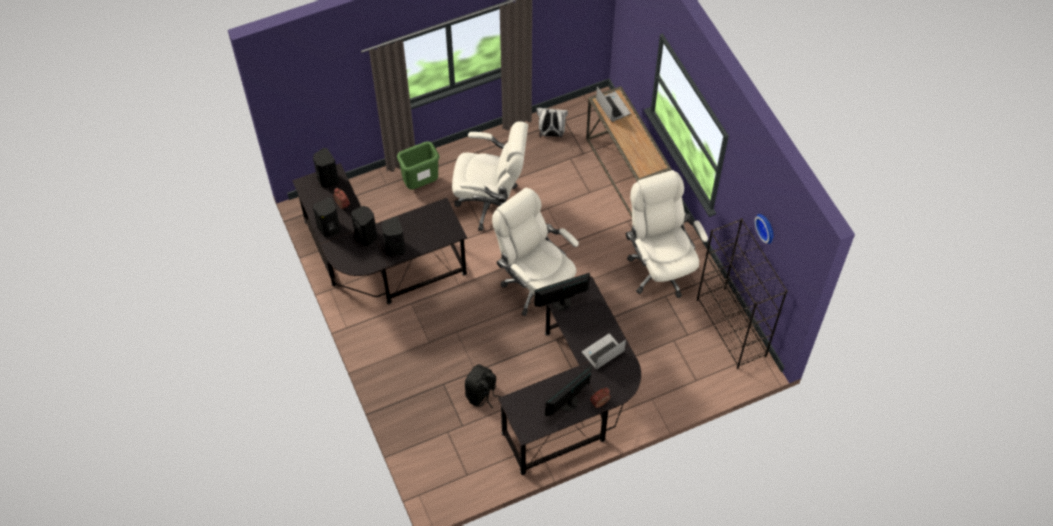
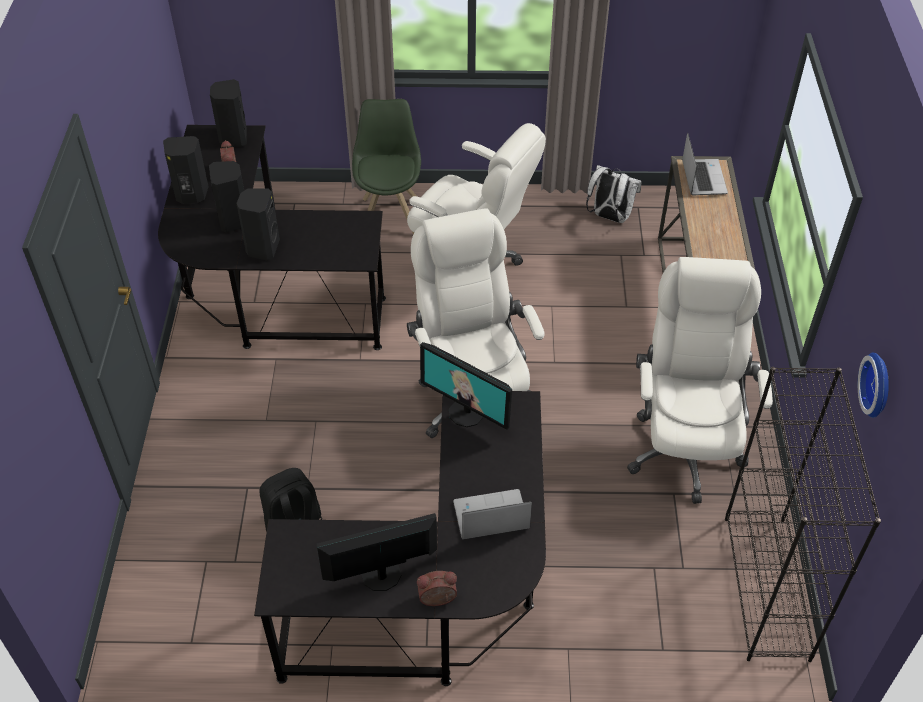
camera: 25 degrees right, 10 degrees down
green trash can [397,141,440,190] -> green chair [352,99,421,234]
monitor [534,273,590,310] -> monitor turned 150 degrees counterclockwise [420,342,512,430]

